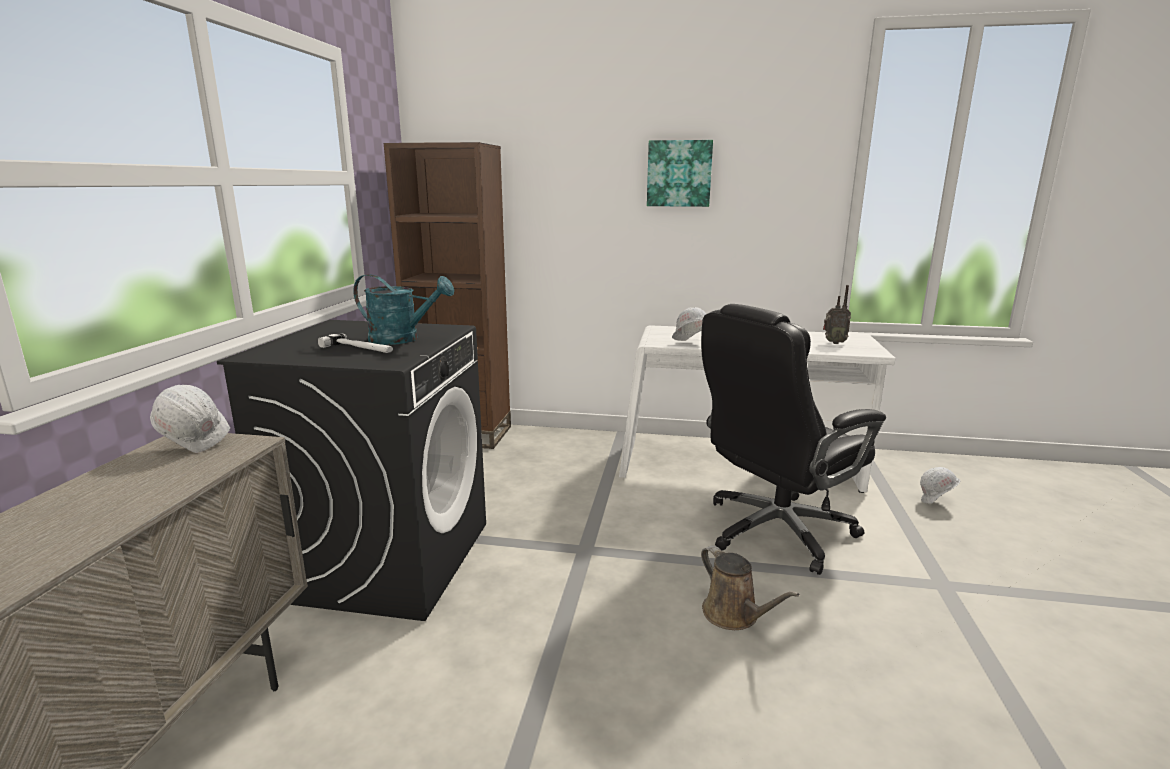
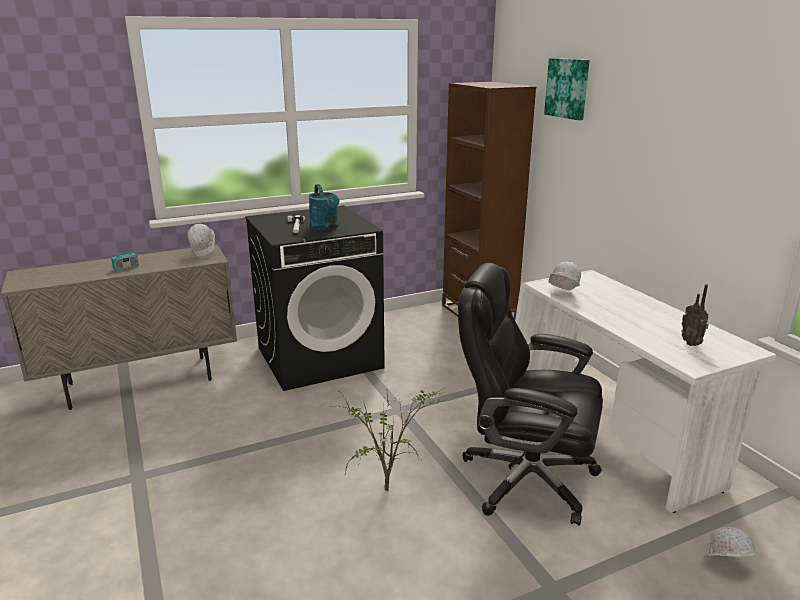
camera: 55 degrees right, 5 degrees up
picture [647,140,713,207] -> picture moved to [544,58,590,120]
brown watering can [701,545,800,630] -> potted plant [330,388,444,491]
none -> radio [111,238,139,270]

